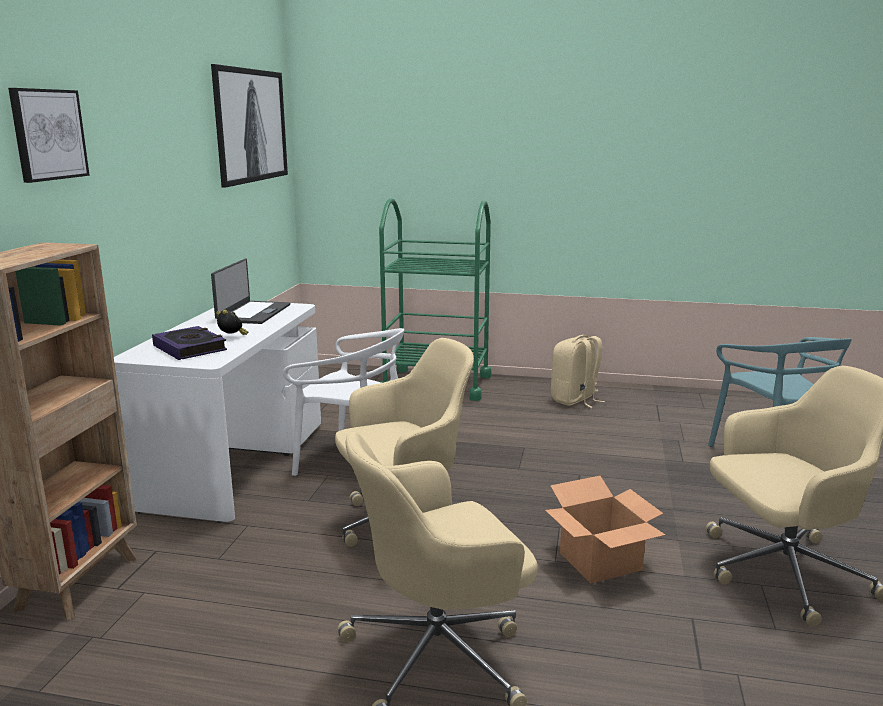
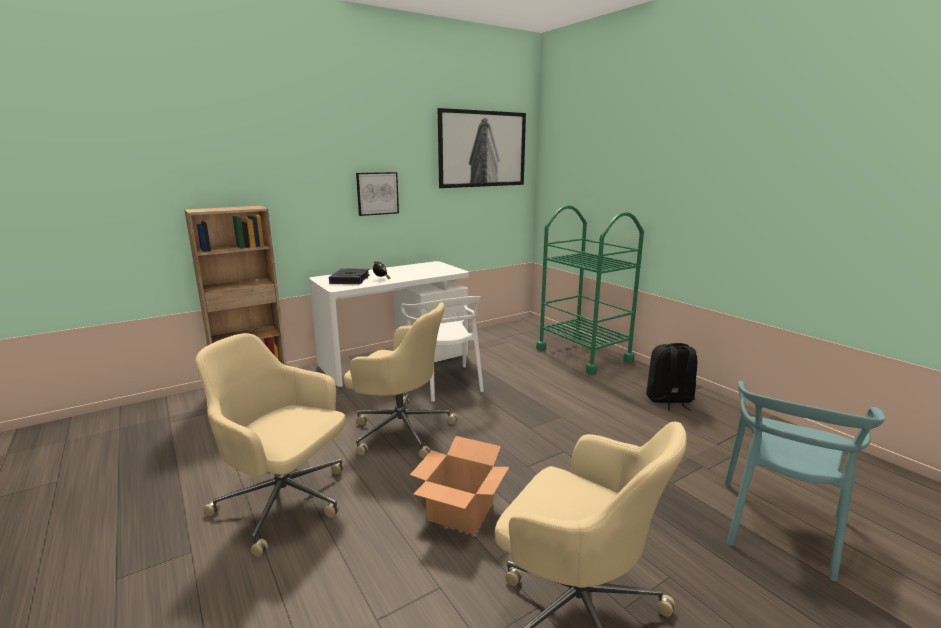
camera: 45 degrees right, 0 degrees up
picture [8,88,90,183] -> picture moved to [356,172,399,216]
laptop [211,259,290,324] -> none
beige backpack [551,335,605,408] -> black backpack [646,343,697,411]

